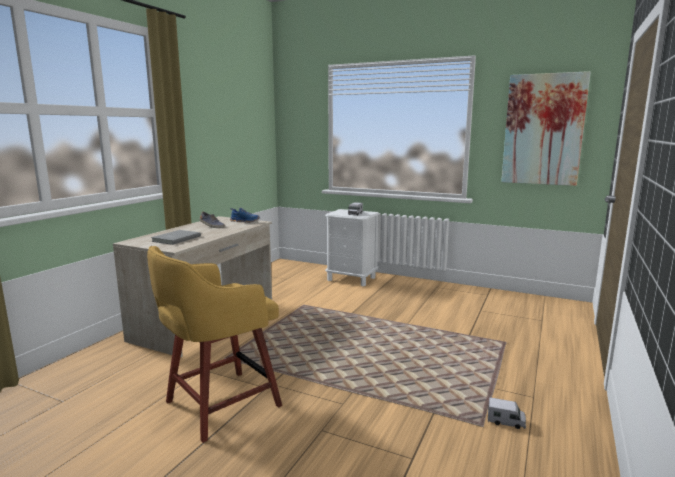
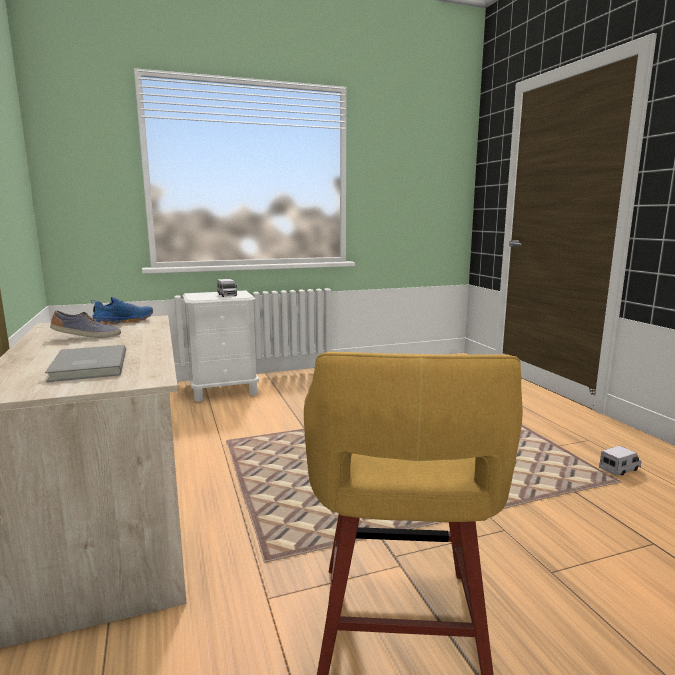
camera: 45 degrees left, 0 degrees up
picture [501,71,591,186] -> none

